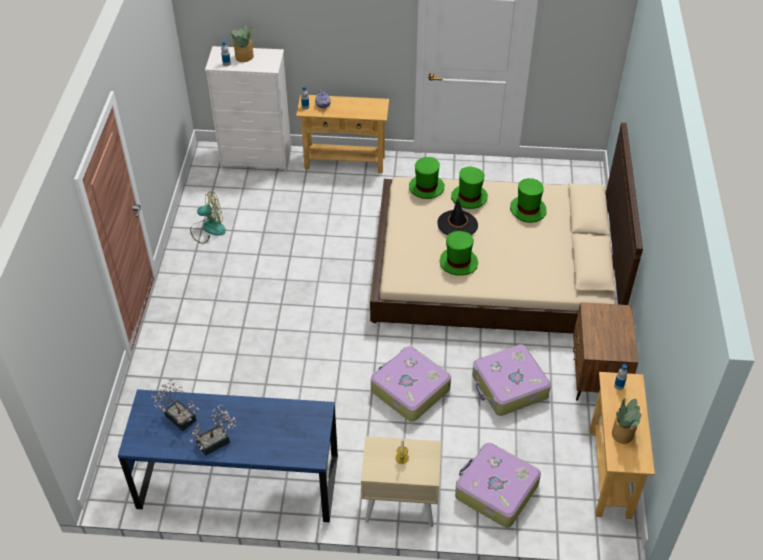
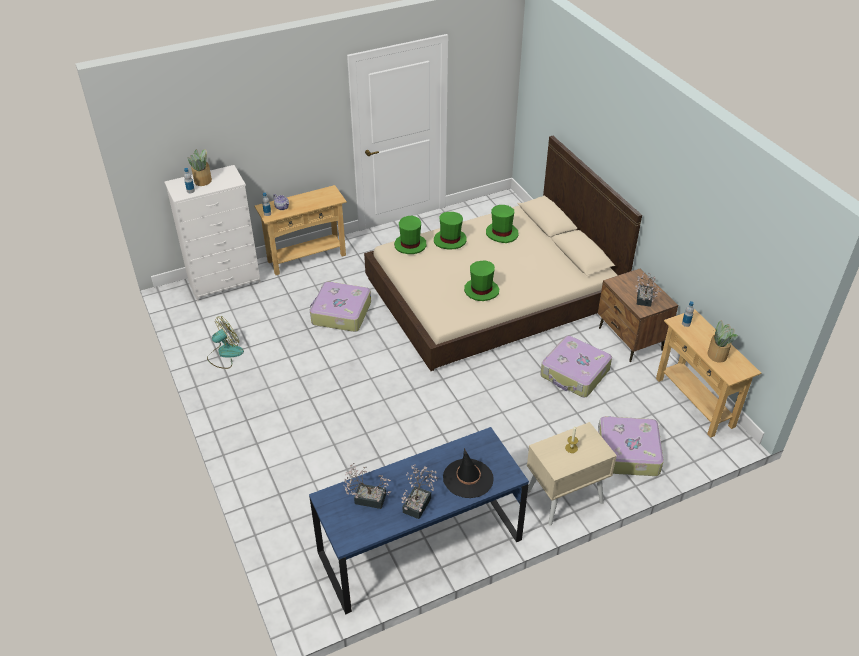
camera: 30 degrees left, 5 degrees down
suitcase [371,346,451,422] -> suitcase moved to [310,282,371,332]
black hat [437,197,478,236] -> black hat moved to [443,448,494,498]
none -> potted plant [636,272,661,307]

